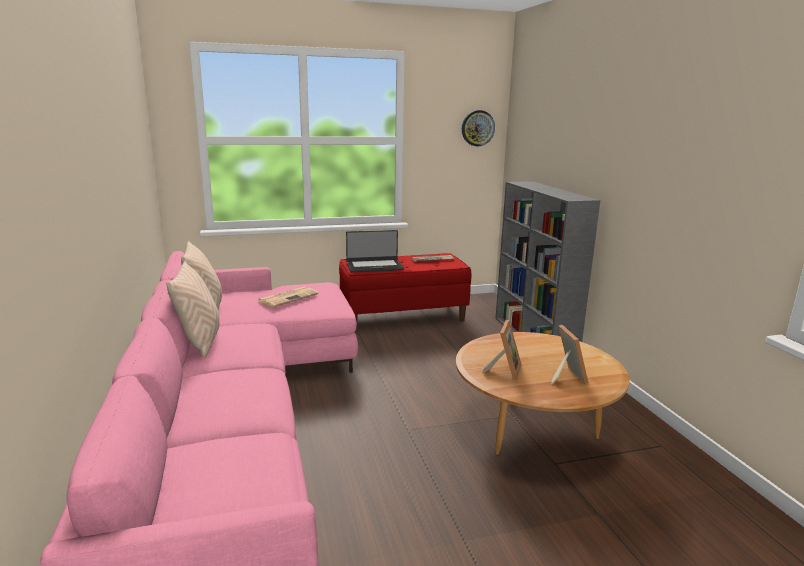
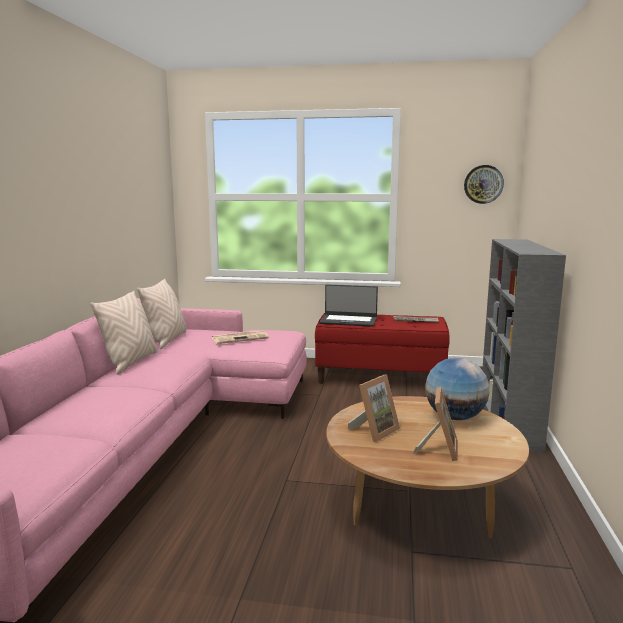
camera: 25 degrees right, 5 degrees down
none -> globe [425,357,489,420]

